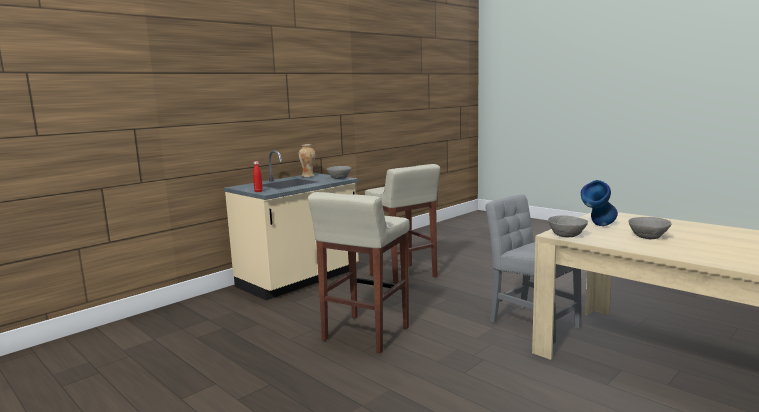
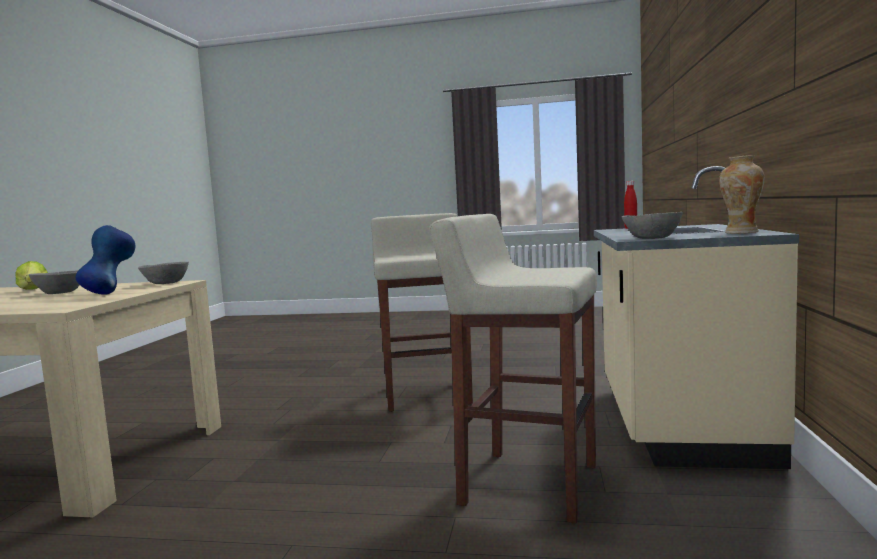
camera: 145 degrees right, 5 degrees down
grey chair [485,194,582,344] -> none
none -> lettuce [15,261,48,290]

